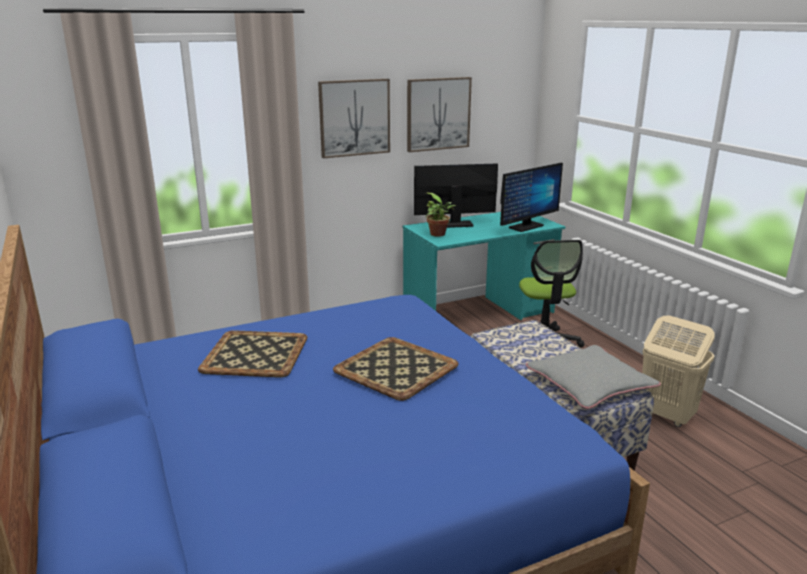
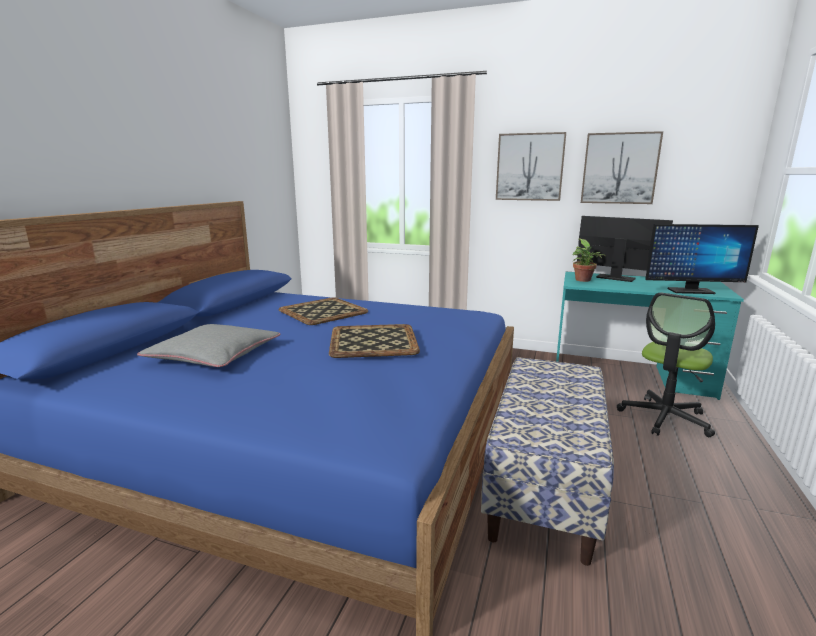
camera: 45 degrees right, 5 degrees down
grey pillow [526,345,661,409] -> grey pillow moved to [137,324,281,367]
beige laundry basket [642,315,715,427] -> none

